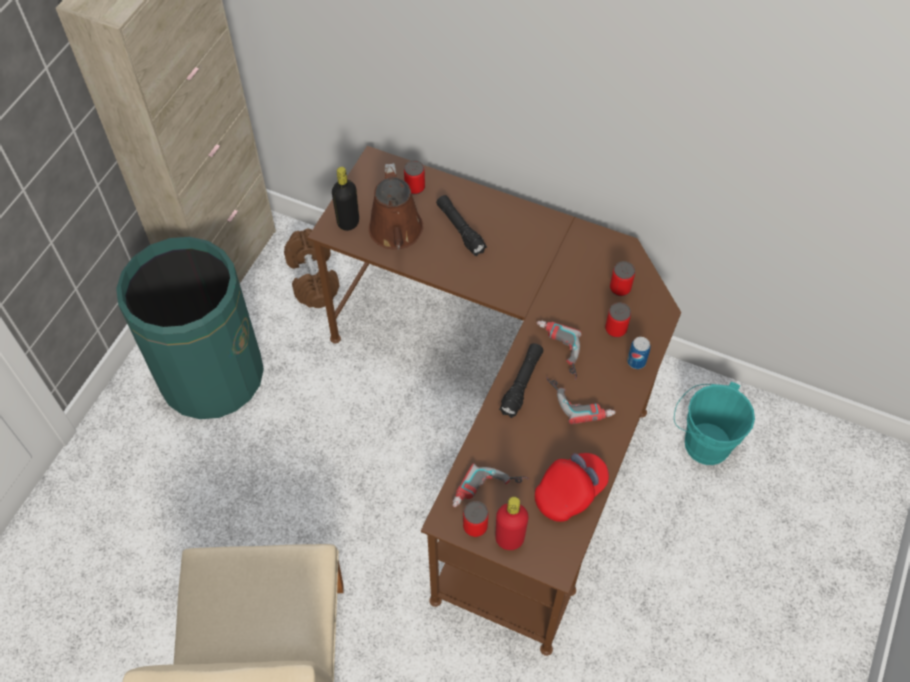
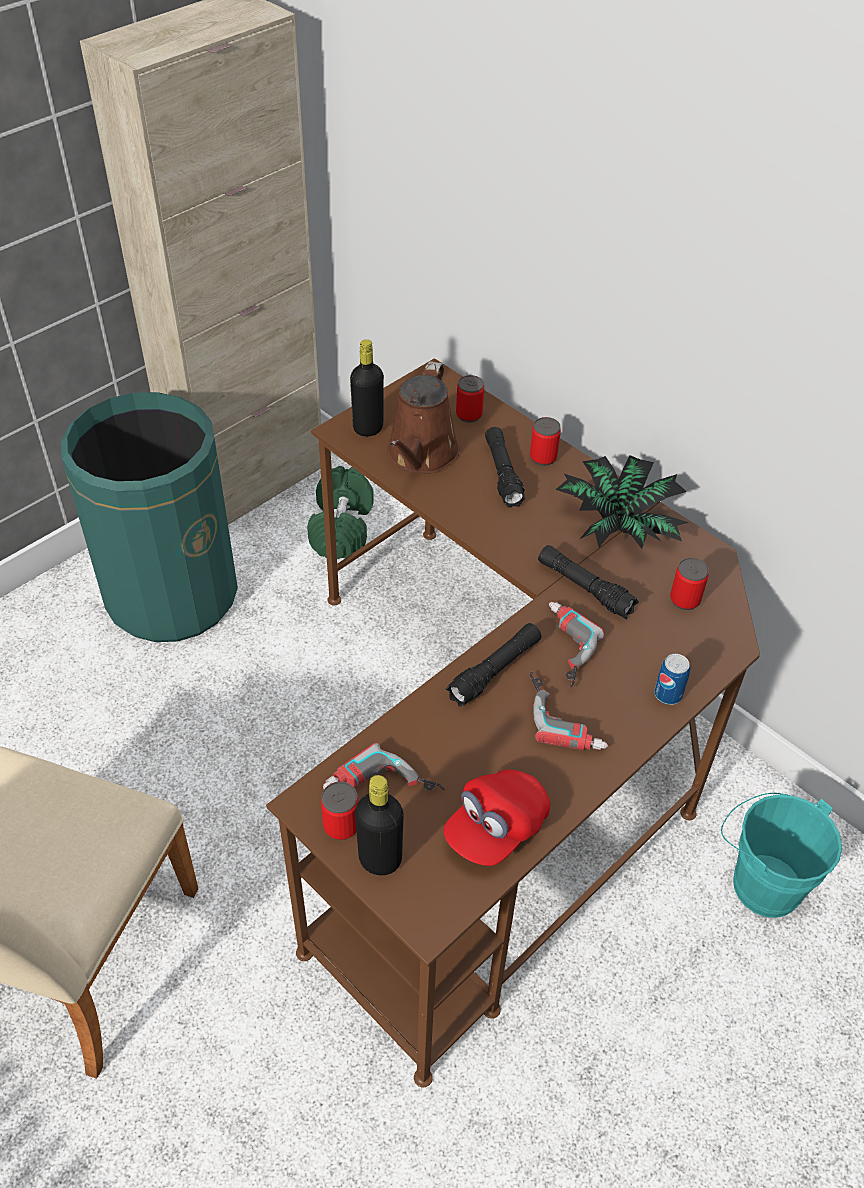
camera: 20 degrees right, 10 degrees down
brown dumbbell [284,228,340,308] -> green dumbbell [307,466,374,559]
red bottle [495,497,529,550] -> black bottle [355,775,404,875]
red cap [535,453,609,522] -> red cap turned 150 degrees clockwise [444,770,550,866]
can [605,302,631,338] -> can moved to [530,417,561,466]
none -> black flashlight [538,545,639,619]
none -> potted plant [555,455,689,549]

